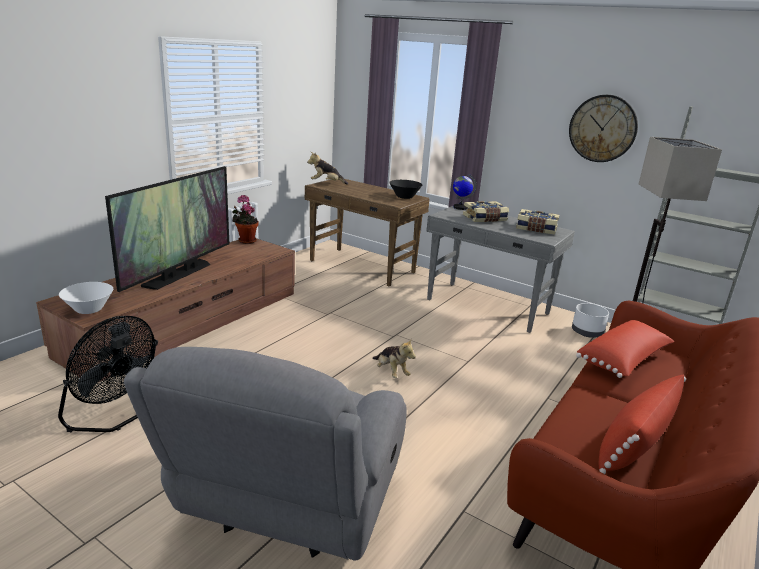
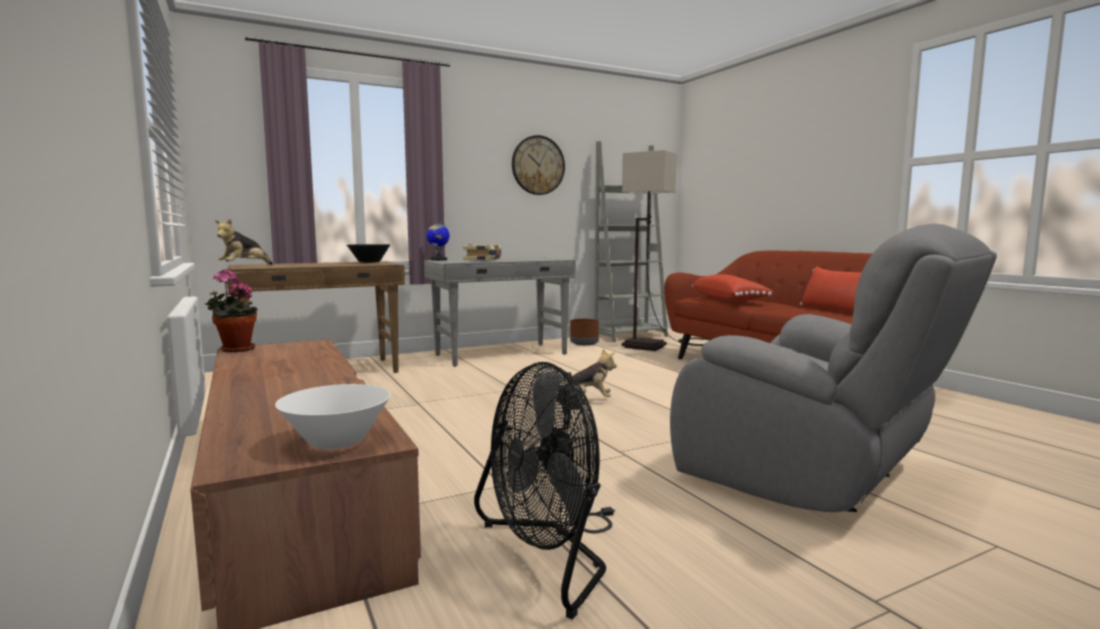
camera: 60 degrees left, 15 degrees down
television [105,166,229,292] -> none
book [516,209,559,235] -> none
white planter [572,303,609,338] -> brown planter [570,319,599,345]

